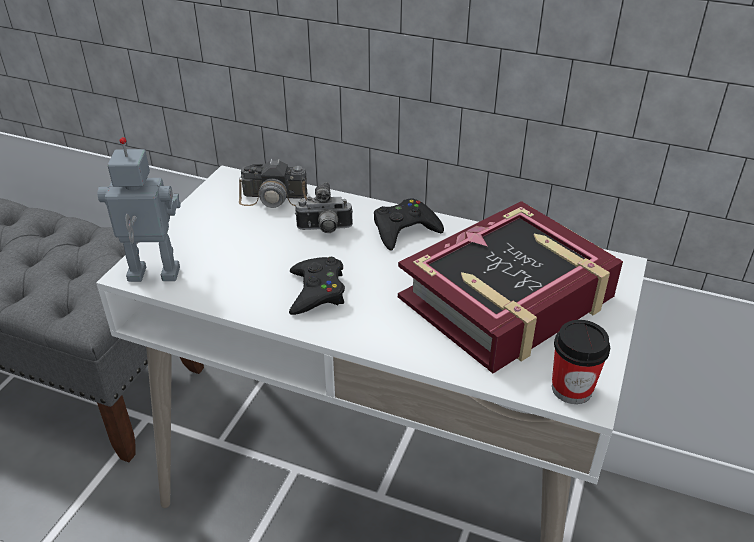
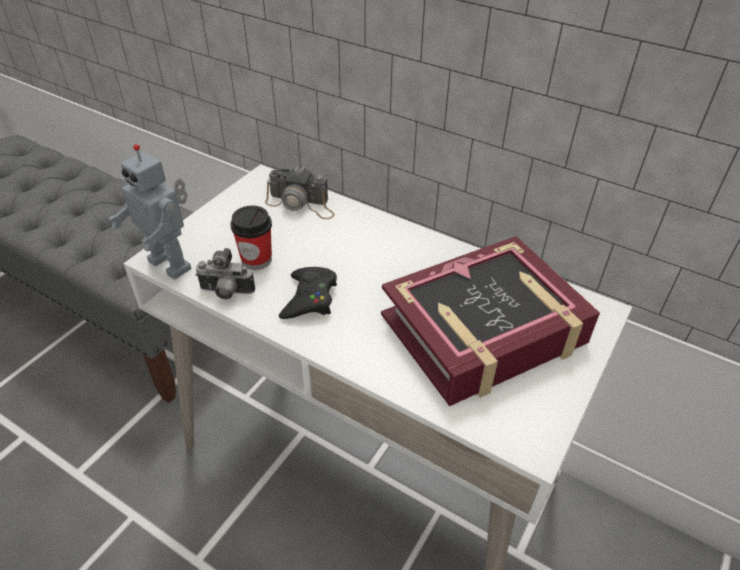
camera: 10 degrees right, 5 degrees up
toy robot [98,137,181,282] -> toy robot turned 150 degrees counterclockwise [109,144,191,279]
camera [295,182,353,233] -> camera moved to [195,248,255,300]
black game controller [374,198,444,251] -> none
cup [552,320,610,404] -> cup moved to [230,206,272,270]

